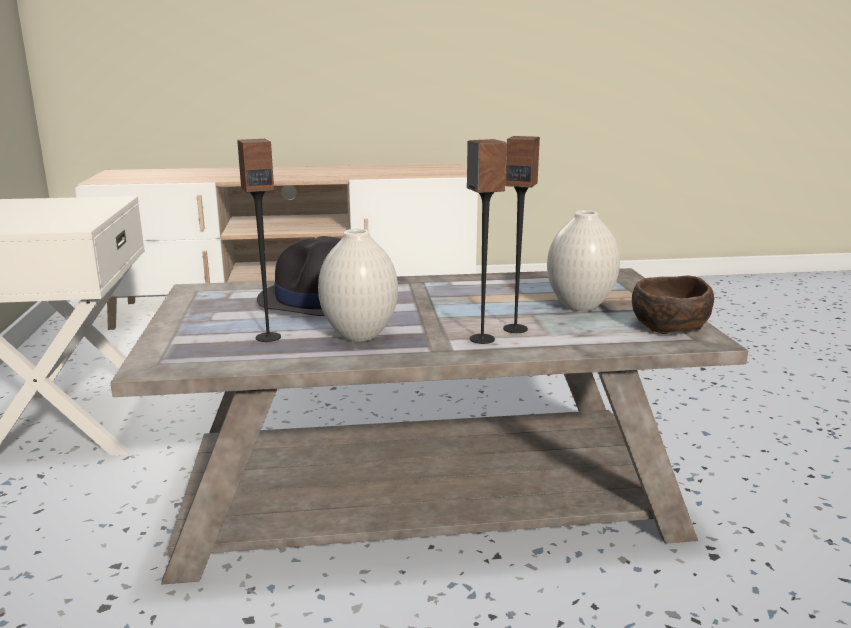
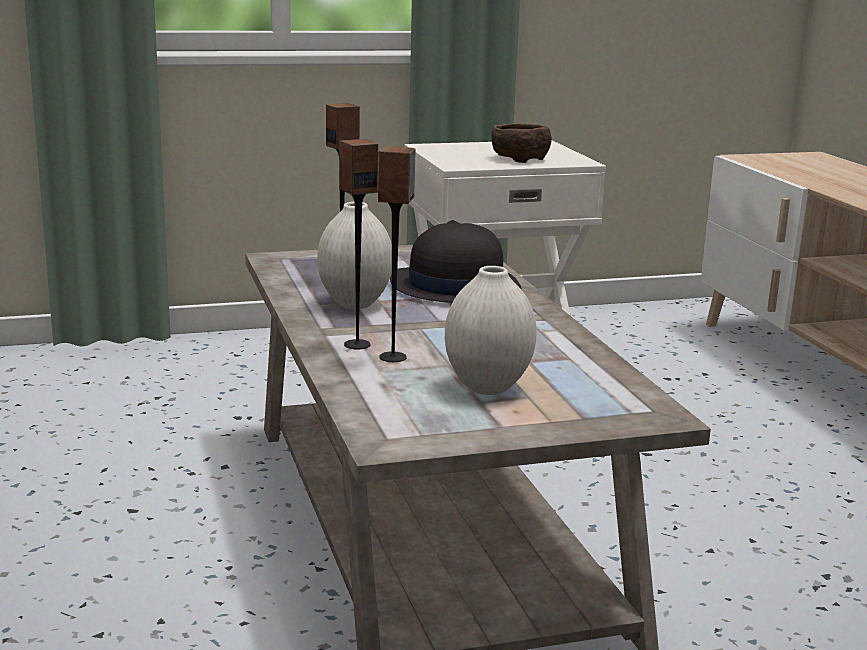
camera: 80 degrees right, 0 degrees up
brown bowl [632,275,714,334] -> brown bowl moved to [491,123,552,163]

